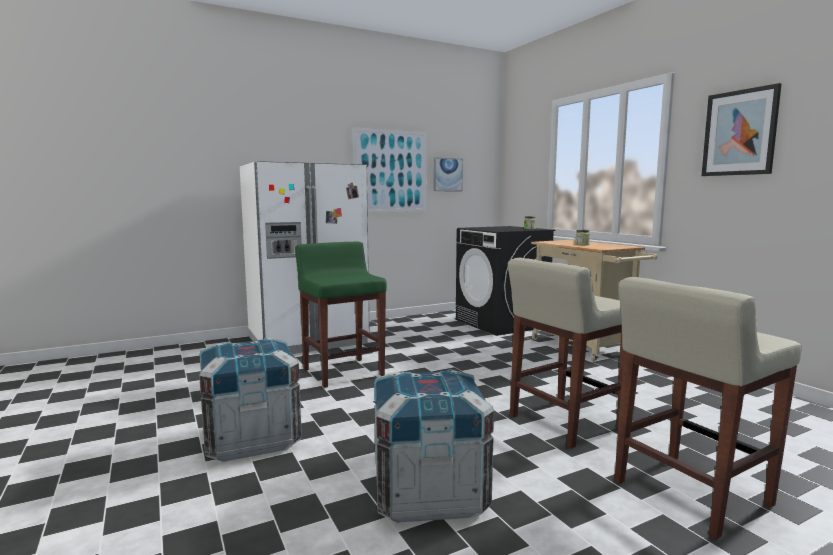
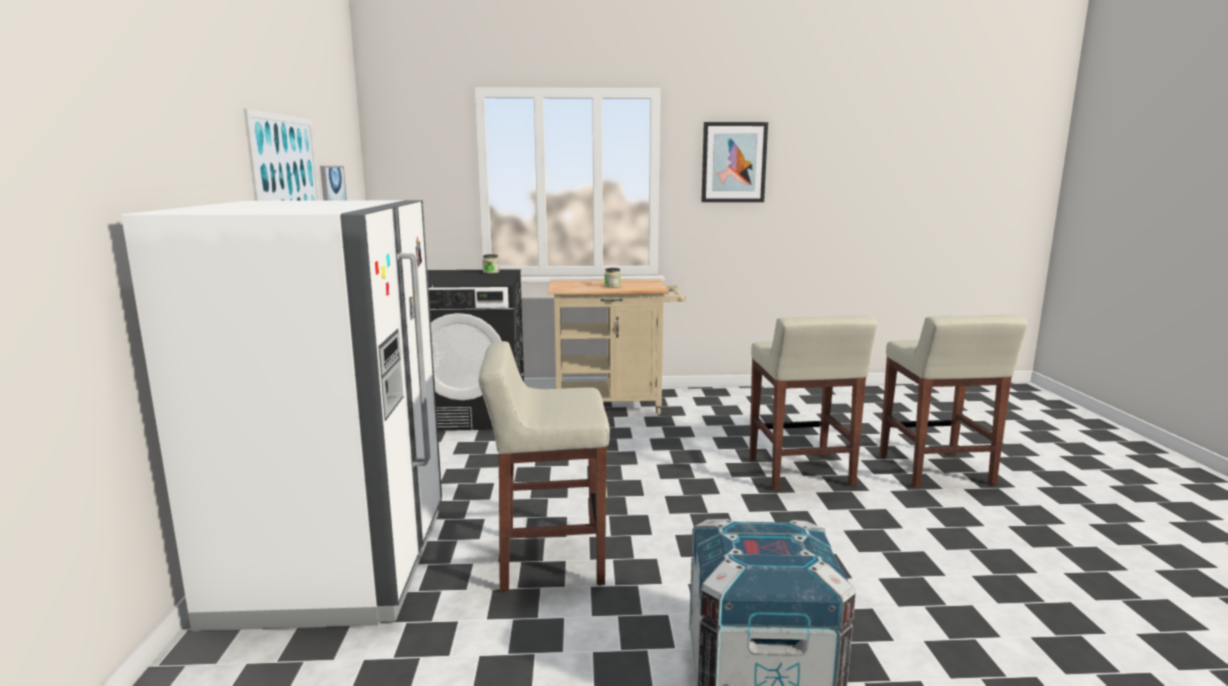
camera: 65 degrees left, 5 degrees up
green stool [295,242,387,388] -> beige stool [478,341,610,591]
crate [374,369,494,523] -> none

